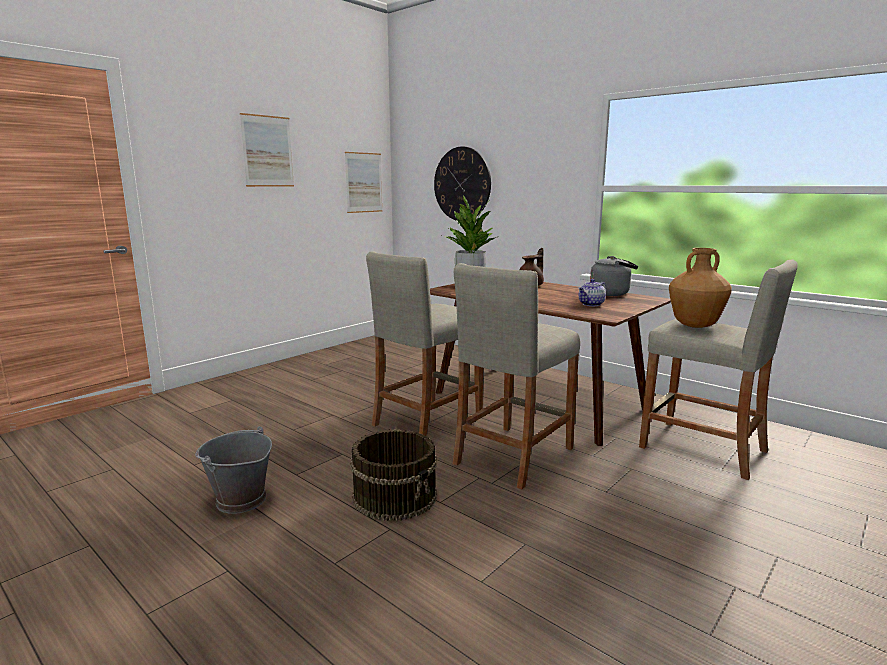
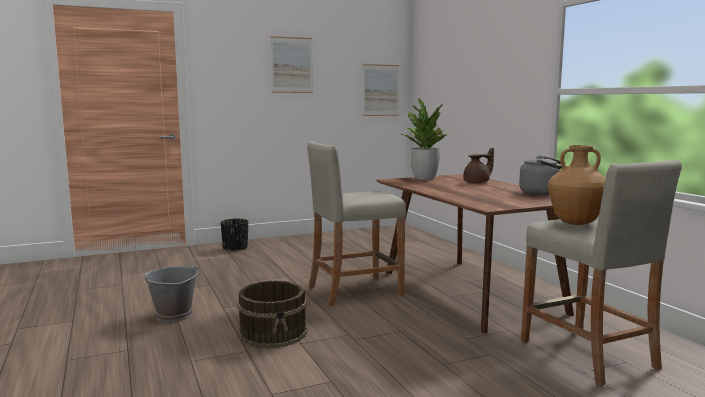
camera: 25 degrees right, 5 degrees down
wall clock [434,146,491,221] -> none
beige stool [453,263,580,490] -> none
teapot [578,279,606,306] -> none
none -> black planter [220,218,248,252]

